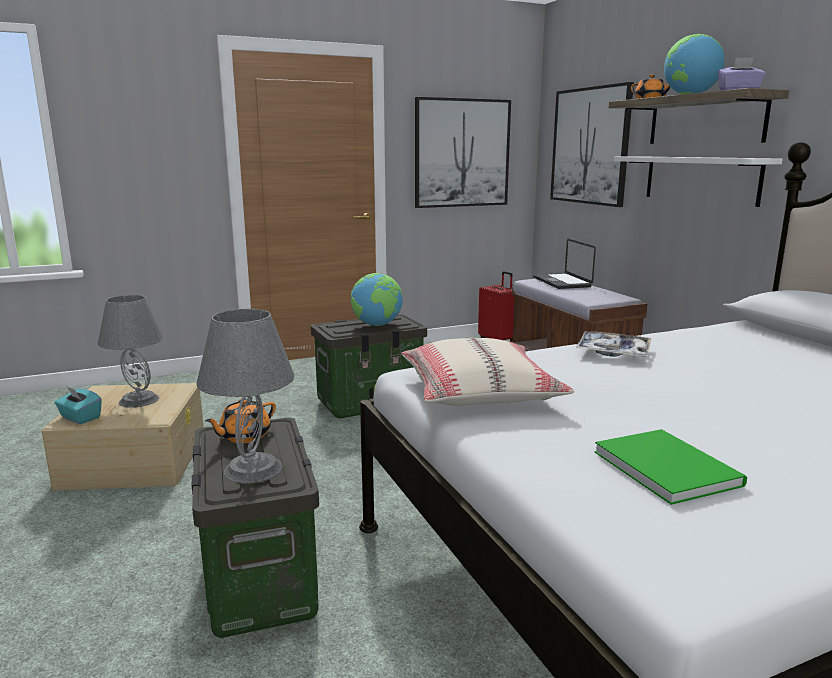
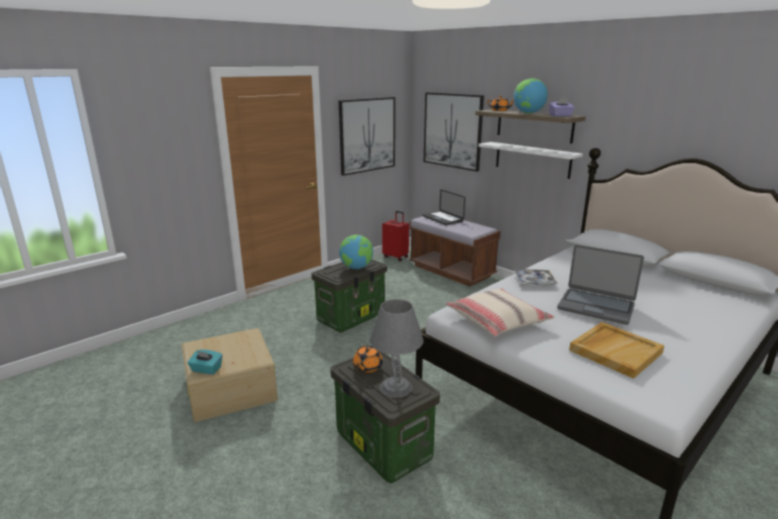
camera: 20 degrees left, 5 degrees up
grey table lamp [98,295,164,408] -> none
green book [594,429,747,505] -> beige tray [569,322,665,379]
none -> laptop [557,245,644,325]

